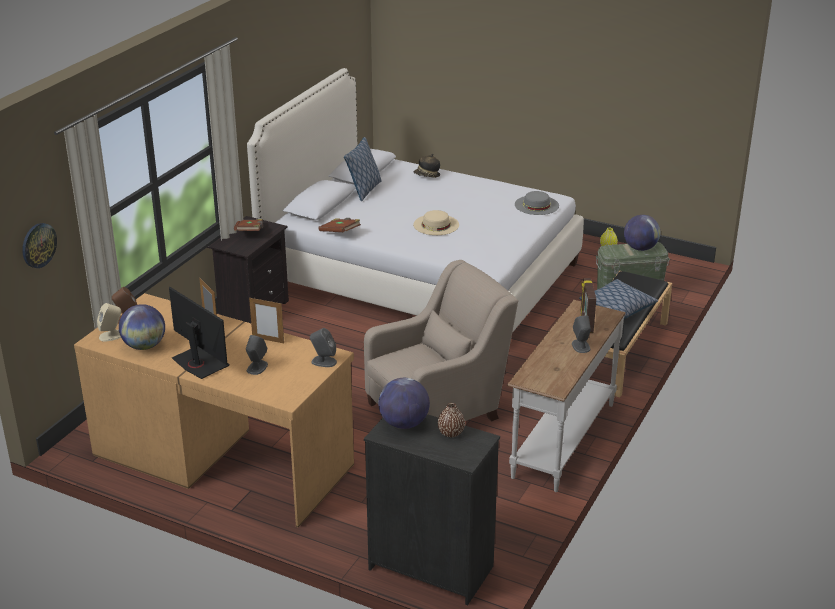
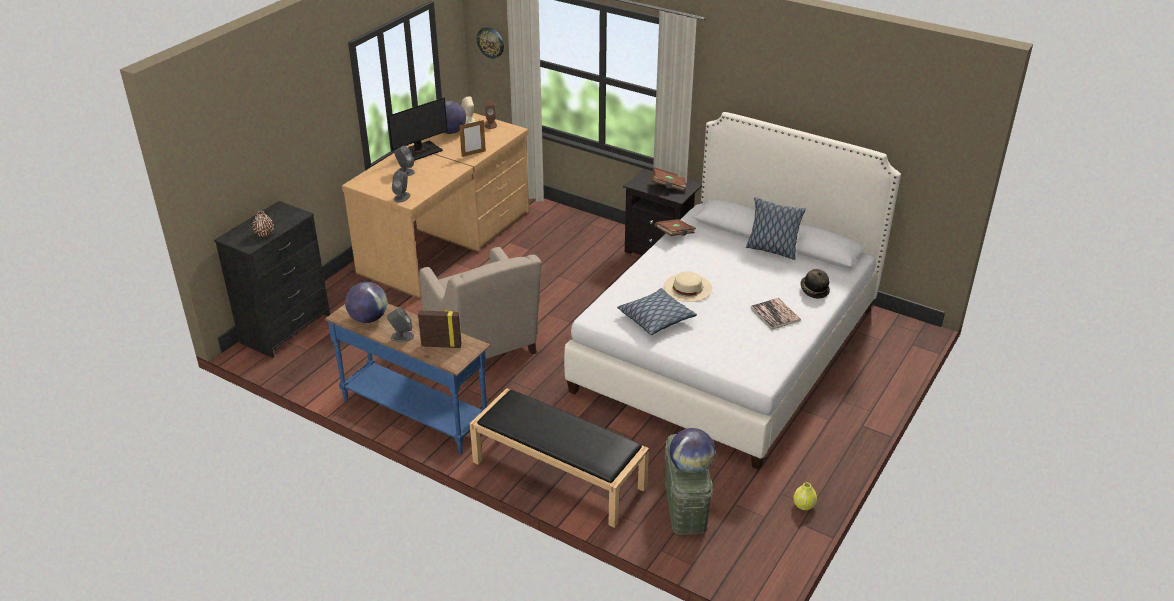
camera: 95 degrees right, 5 degrees up
picture frame [249,298,284,343] -> none
globe [378,378,430,429] -> globe moved to [345,282,387,323]
white console table [507,300,626,492] -> blue console table [325,303,491,455]
grey hat [515,191,559,215] -> none
pillow [579,279,658,319] -> pillow moved to [617,288,697,335]
none -> book [750,298,801,330]

